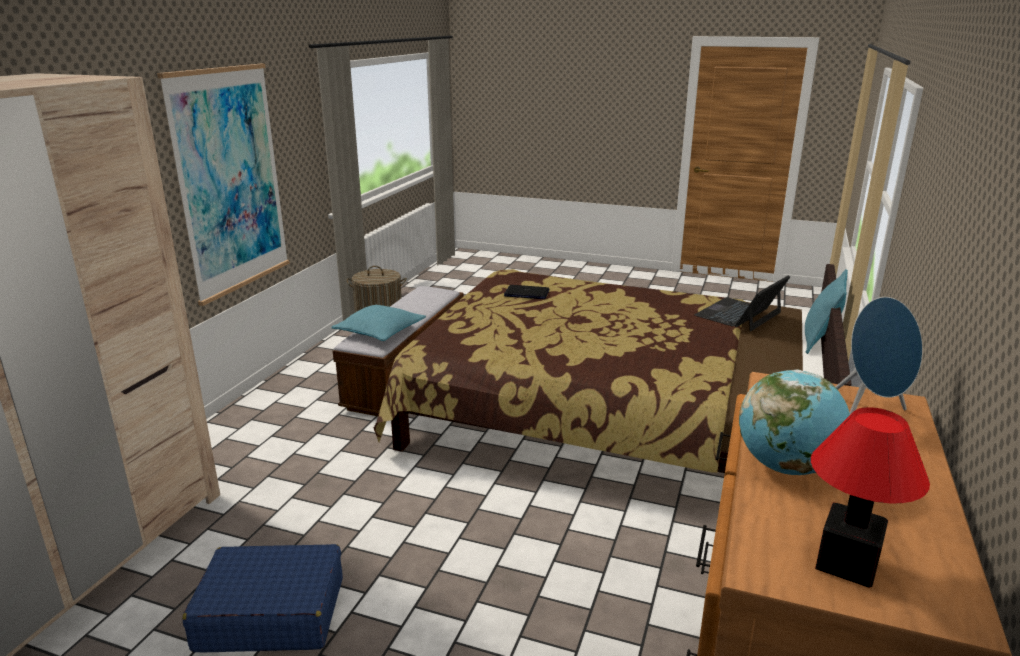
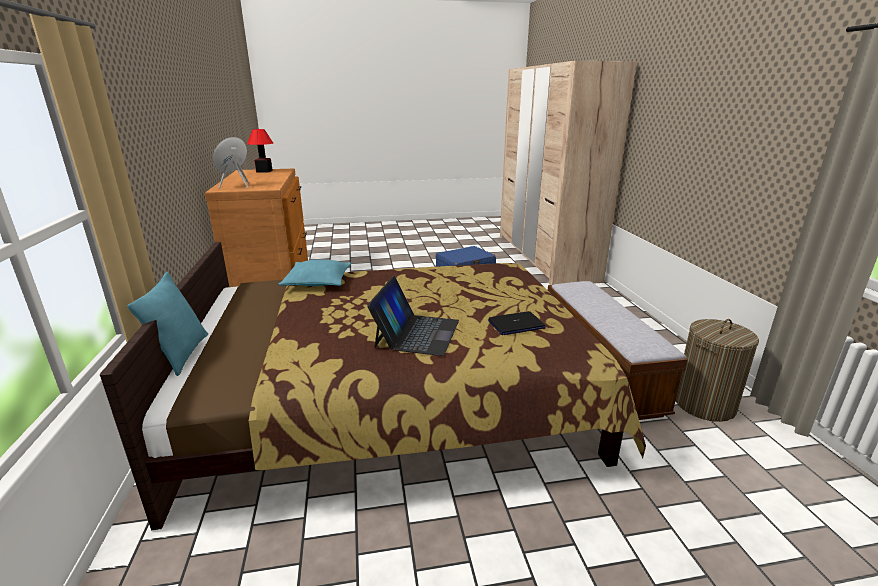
camera: 150 degrees right, 0 degrees up
picture [157,64,290,306] -> none
turquoise pillow [331,305,426,341] -> turquoise pillow moved to [279,260,351,286]
laptop [694,275,790,331] -> laptop moved to [367,276,459,356]
globe [739,369,850,475] -> none

